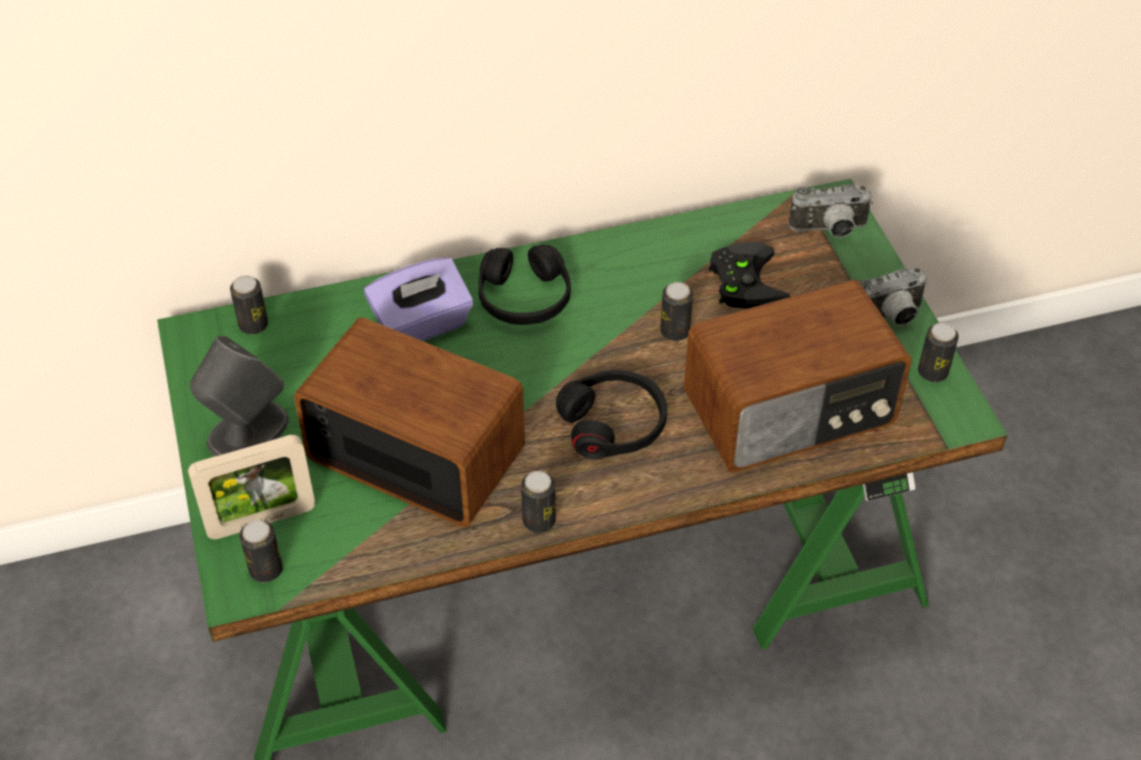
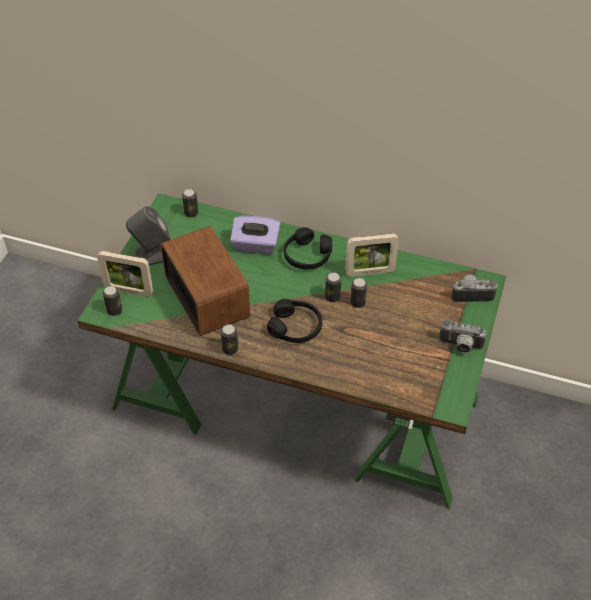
camera: 35 degrees right, 0 degrees up
radio [684,280,912,472] -> none
black game controller [709,242,791,309] -> none
camera [789,185,873,238] -> camera turned 150 degrees clockwise [451,274,498,302]
can [918,323,959,382] -> can moved to [325,272,341,302]
none -> picture frame [345,233,399,277]

